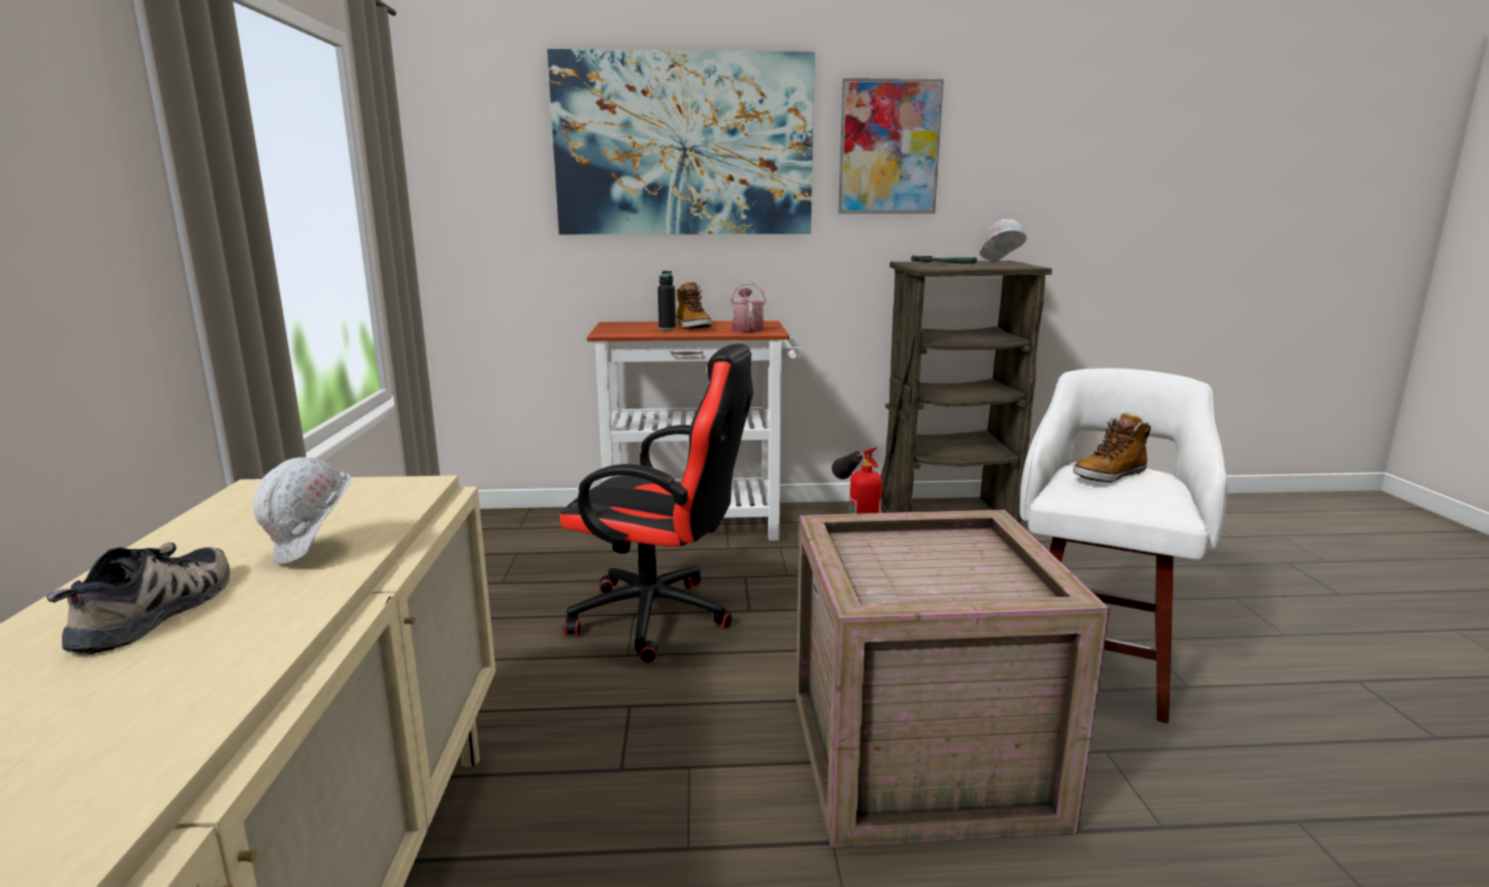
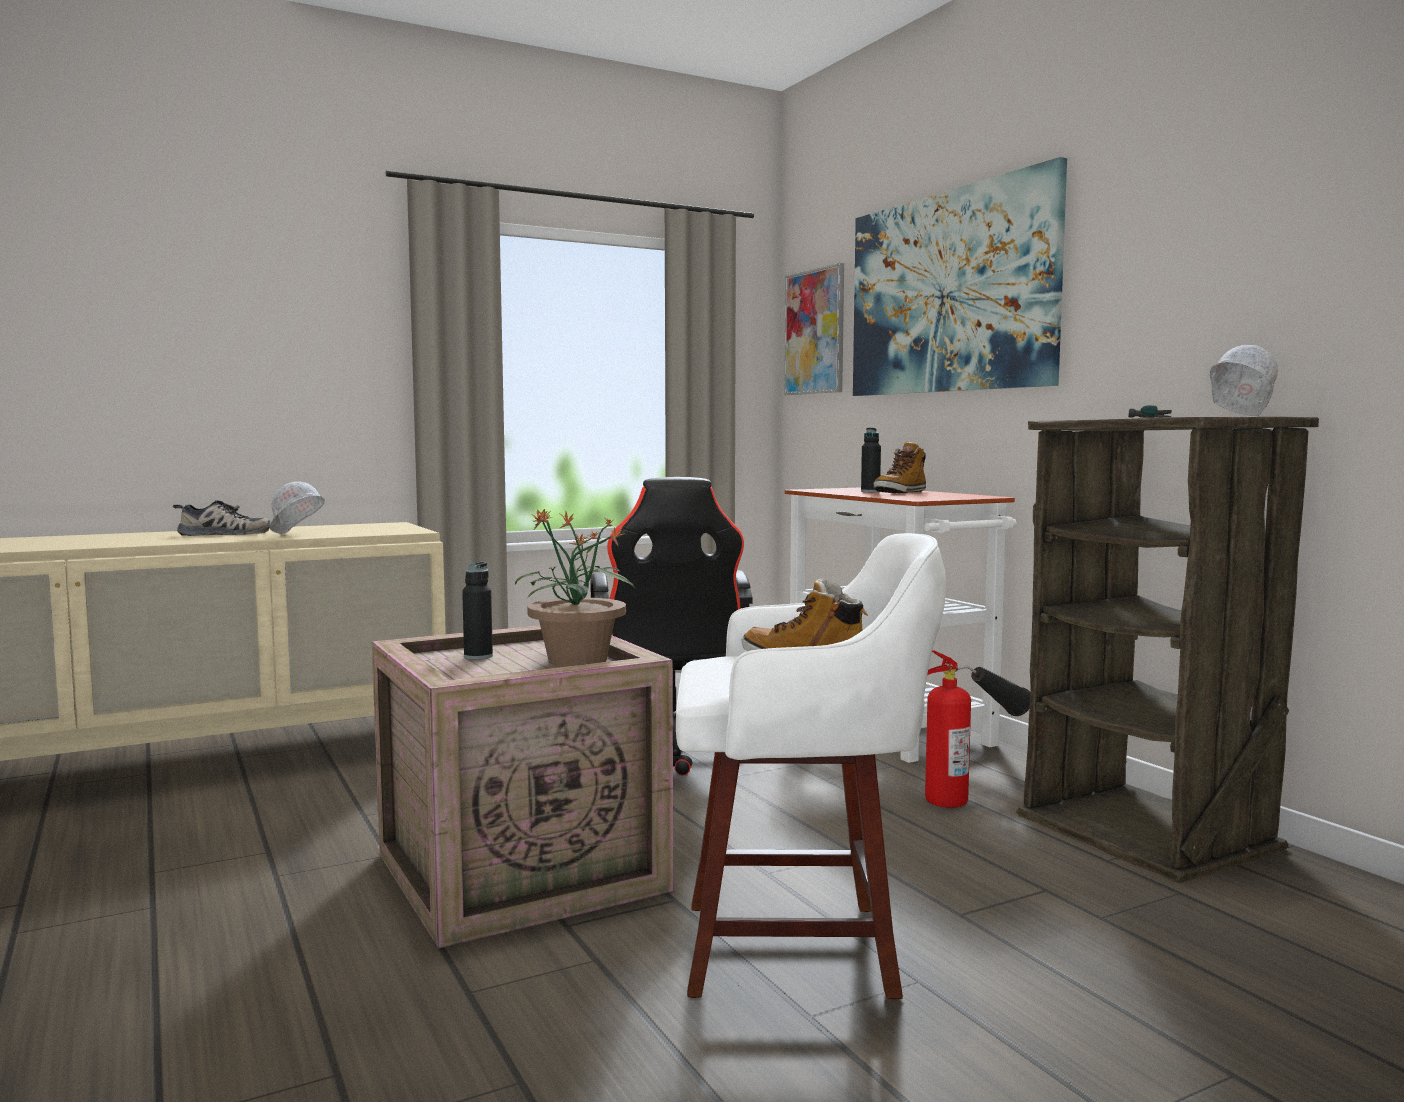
camera: 65 degrees right, 10 degrees down
watering can [730,283,766,333] -> none
picture [838,78,944,214] -> picture moved to [784,263,844,395]
none -> black bottle [462,562,493,660]
none -> potted plant [515,509,636,667]

